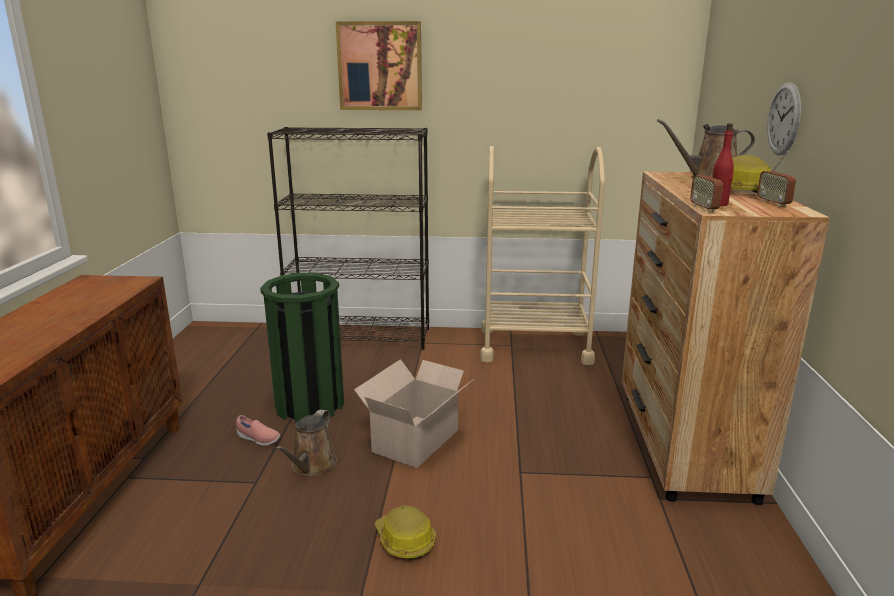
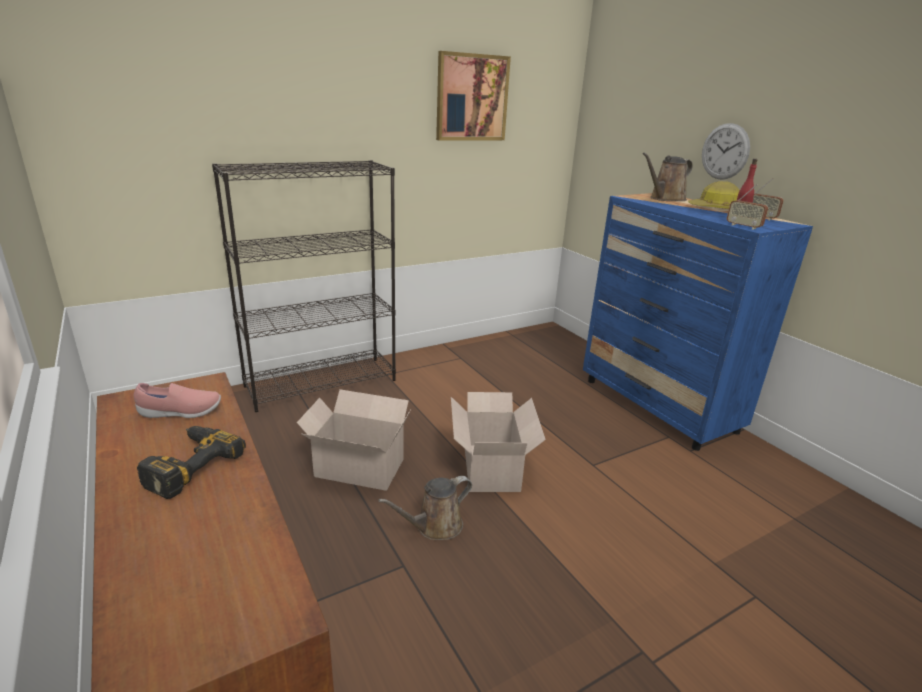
camera: 35 degrees left, 5 degrees up
pink shoe [236,415,281,446] -> pink shoe moved to [134,383,221,418]
green trash can [260,273,344,423] -> cardboard box [297,389,411,491]
brown watering can [275,409,337,476] -> brown watering can turned 75 degrees clockwise [378,476,472,540]
picture [336,21,422,110] -> picture moved to [436,51,511,141]
hard hat [375,505,436,560] -> none
beige cart [480,146,605,365] -> none
brown dresser [621,172,830,505] -> blue dresser [583,193,813,451]
none -> power drill [137,426,246,499]

